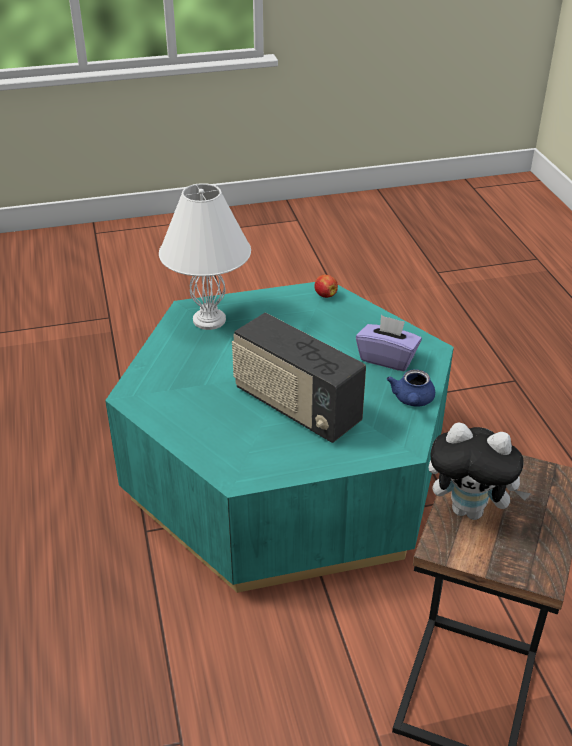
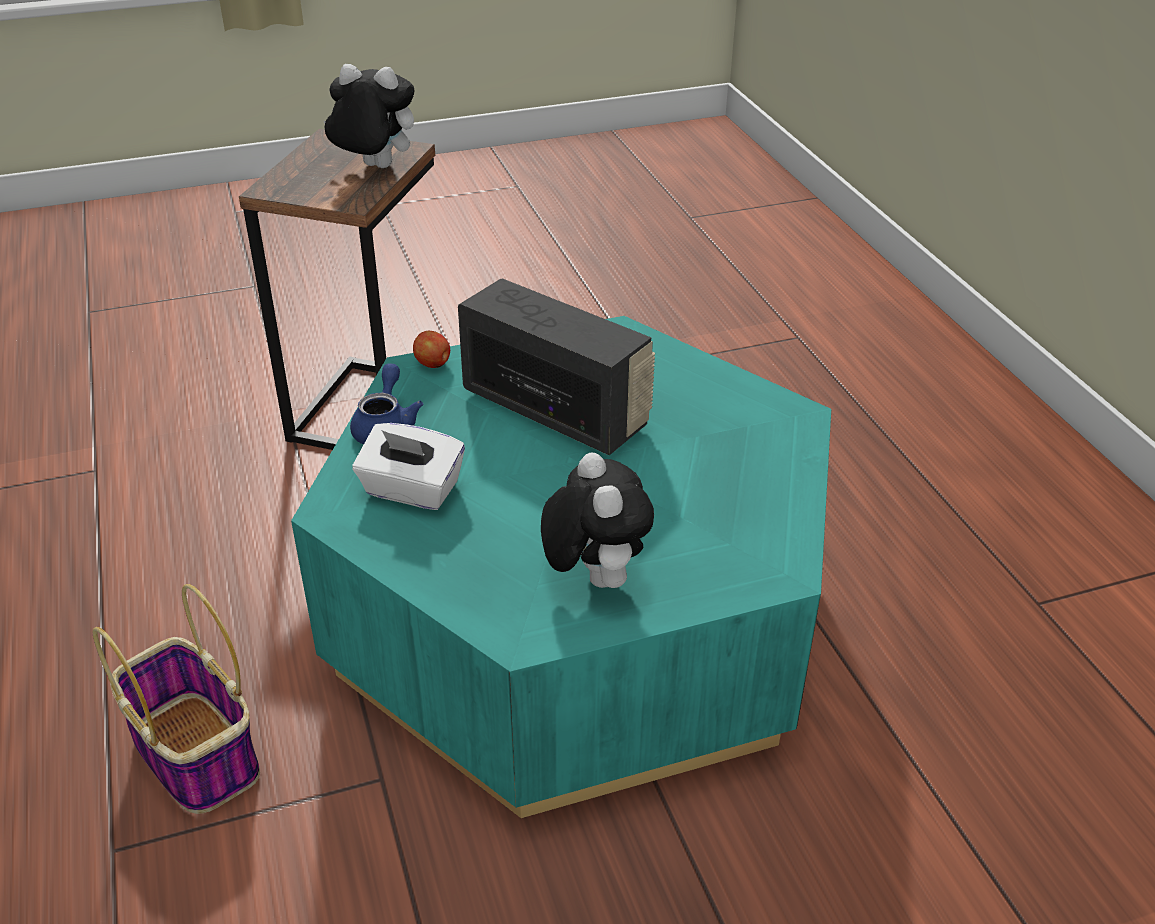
camera: 175 degrees right, 0 degrees up
white table lamp [159,183,251,330] -> none
apple [314,275,338,298] -> apple moved to [413,331,450,368]
purple tissue box [356,315,422,371] -> white tissue box [352,423,465,510]
none -> basket [93,584,260,814]
none -> plush toy [541,452,654,588]

